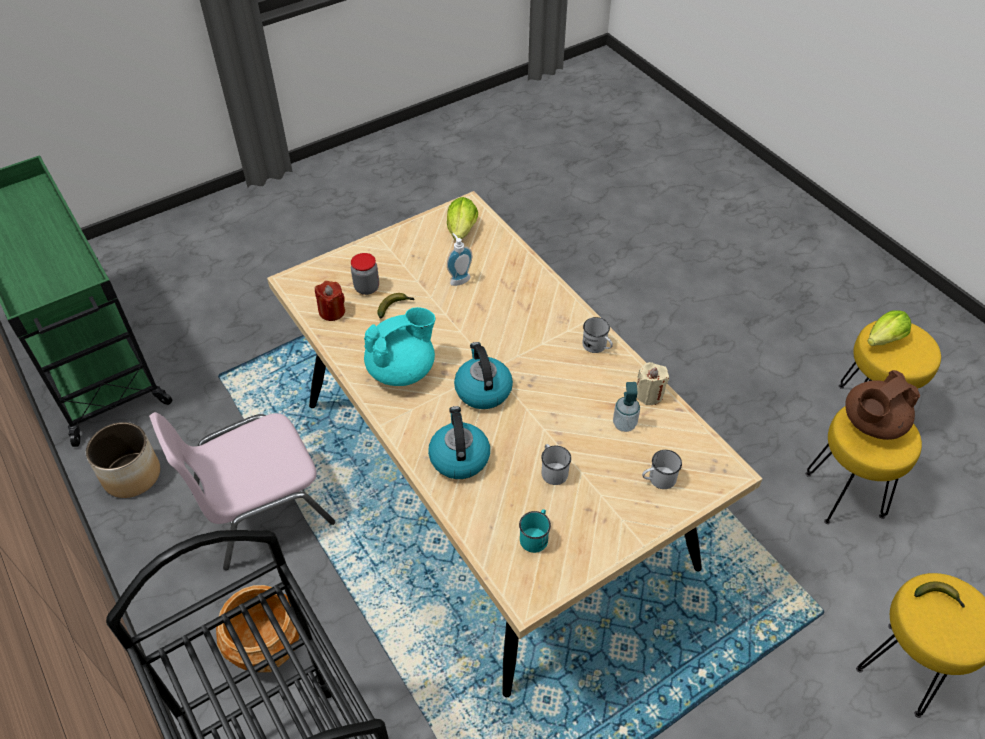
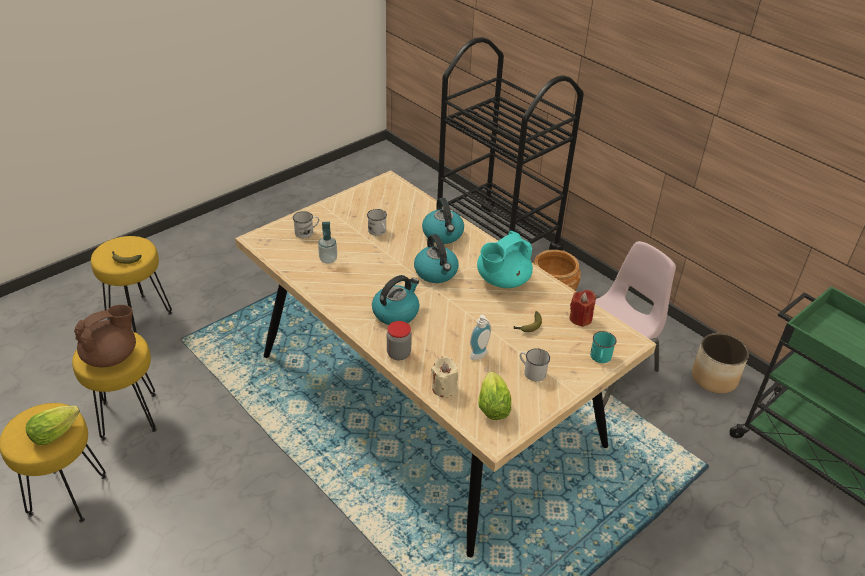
camera: 170 degrees right, 10 degrees down
jar [351,253,379,295] -> jar moved to [387,321,412,360]
turquoise mug [519,509,551,553] -> turquoise mug moved to [590,331,617,363]
white mug [582,317,613,353] -> white mug moved to [520,348,550,381]
beige candle [637,362,669,405] -> beige candle moved to [431,356,458,397]
none -> kettle [372,275,419,325]

